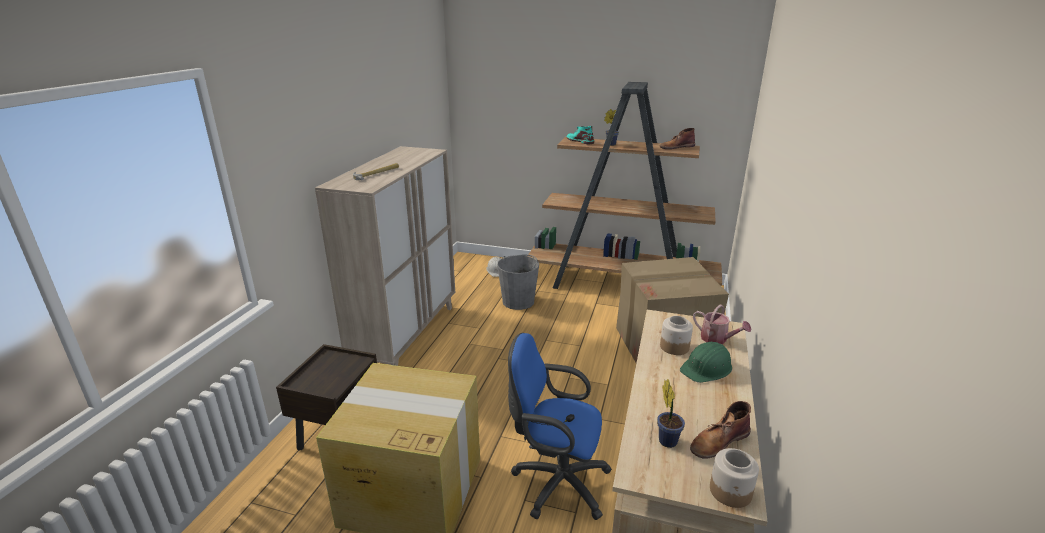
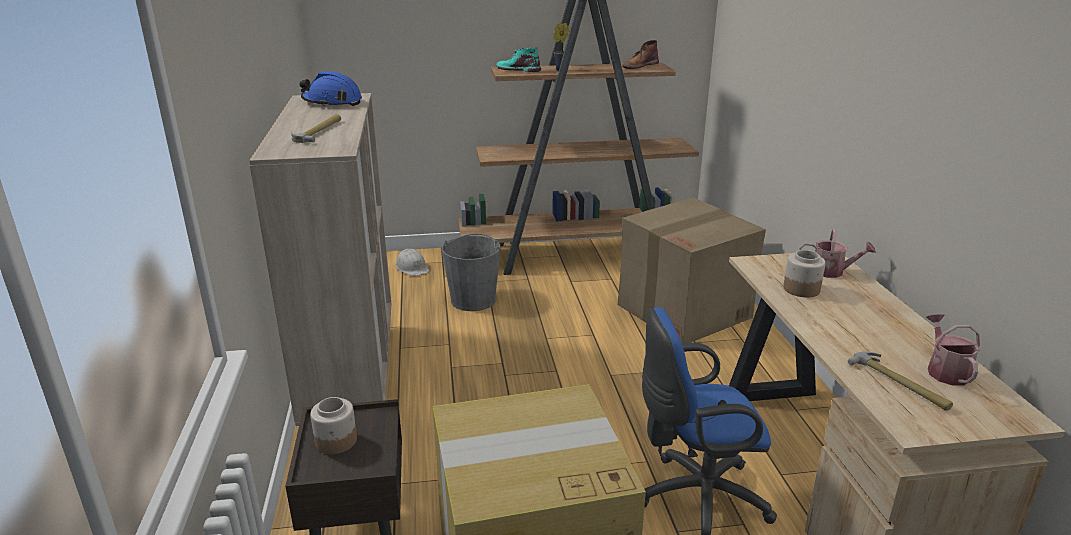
camera: 25 degrees left, 0 degrees up
potted plant [657,379,685,448] -> hammer [848,352,953,411]
green hard hat [680,342,732,383] -> none
brown boot [690,401,751,459] -> watering can [927,314,980,386]
jar [710,448,759,508] -> jar moved to [310,397,357,454]
none -> blue hard hat [299,71,362,106]

